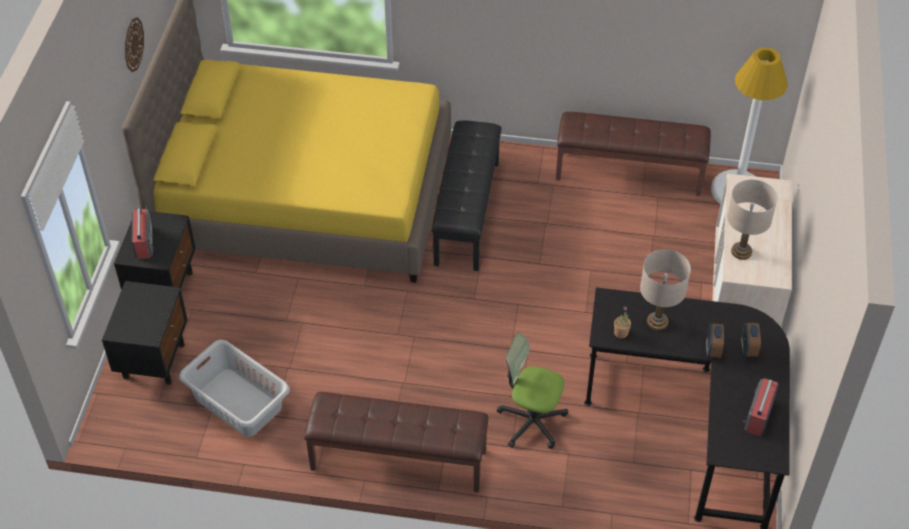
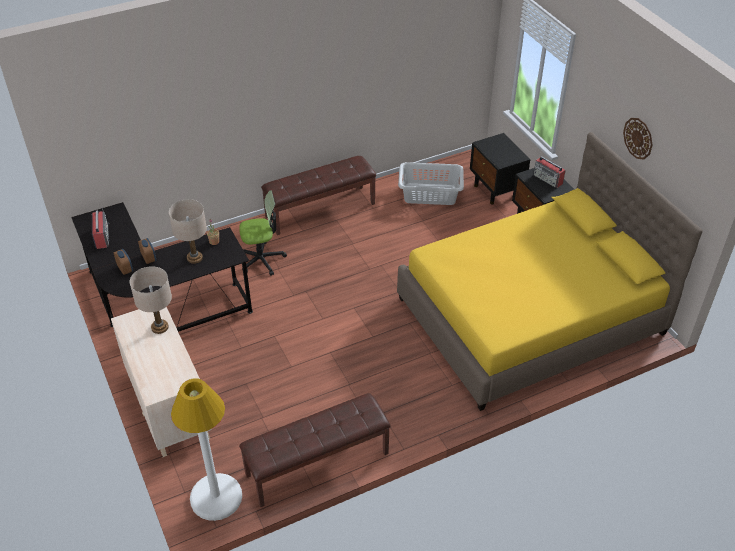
camera: 145 degrees right, 5 degrees down
black bench [432,120,502,271] -> none

